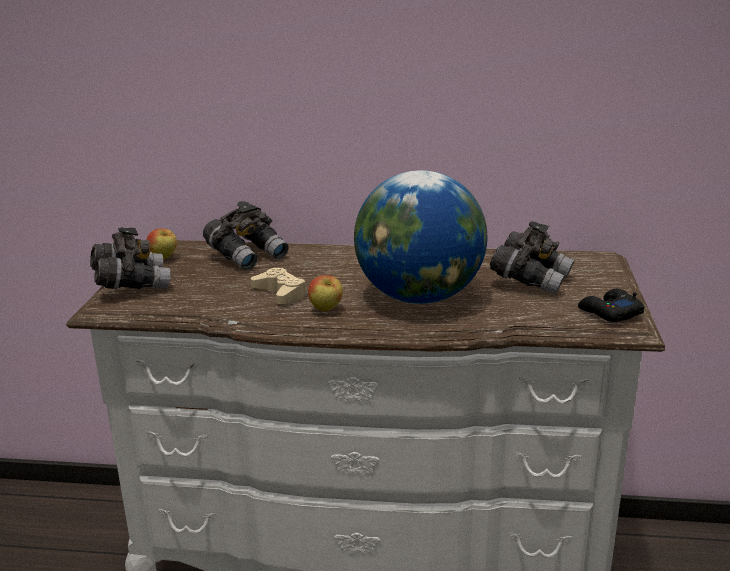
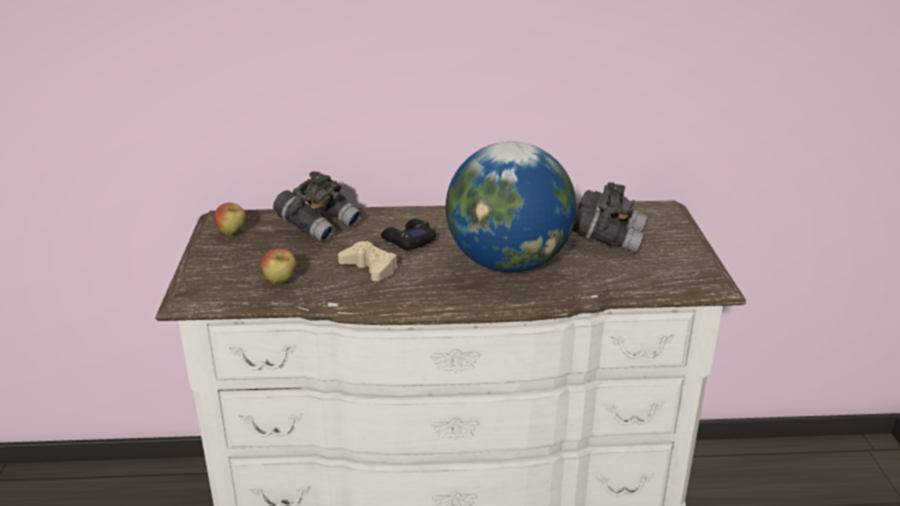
camera: 10 degrees left, 5 degrees up
grey binoculars [90,227,171,290] -> none
apple [308,275,343,311] -> apple moved to [261,249,296,284]
black game controller [578,289,644,322] -> black game controller moved to [381,218,436,250]

